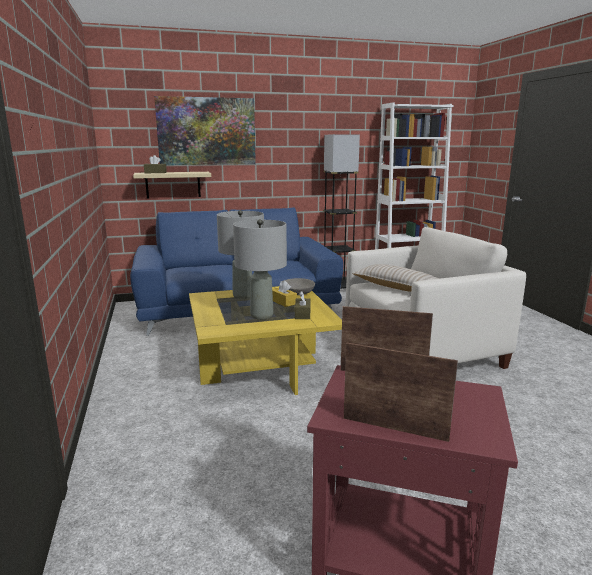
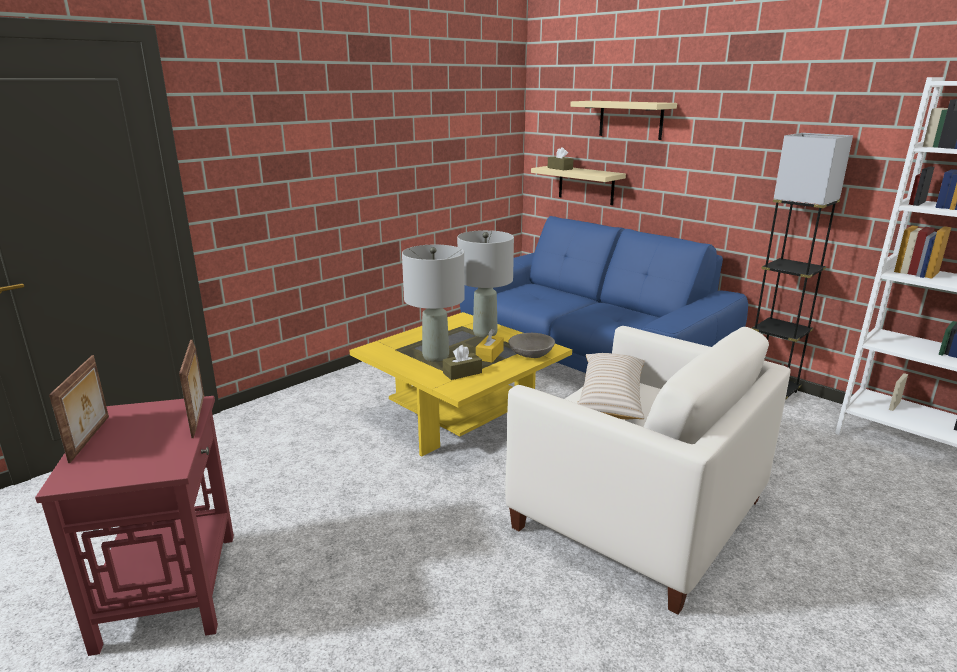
camera: 60 degrees right, 5 degrees up
picture [154,96,256,165] -> beige shelf [570,101,677,140]

